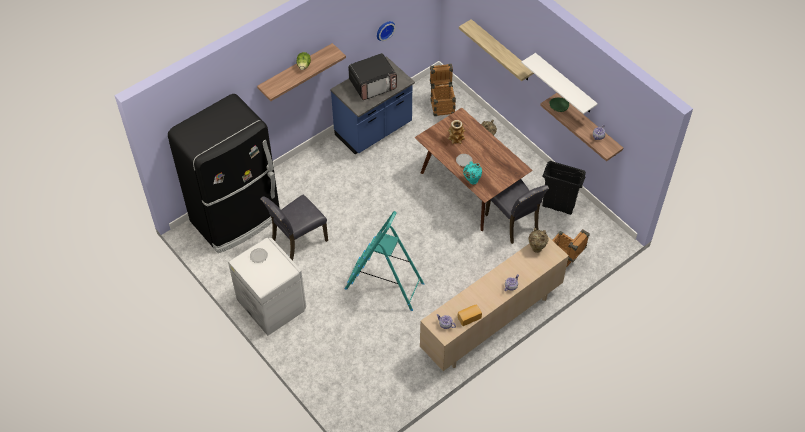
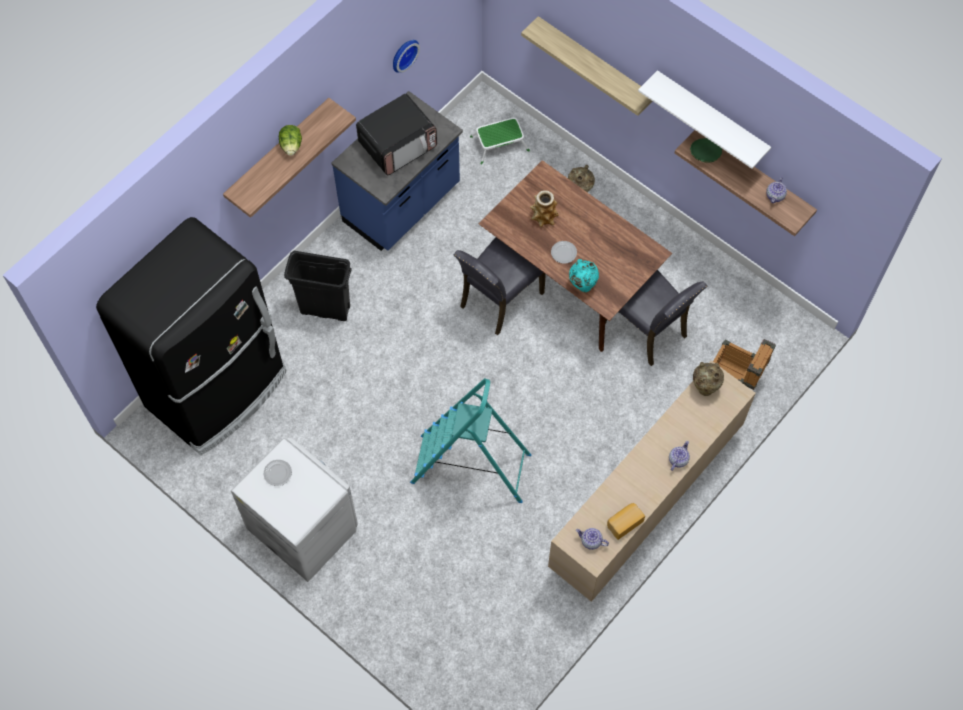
camera: 10 degrees left, 10 degrees up
grey chair [260,194,328,261] -> grey chair moved to [454,237,546,335]
crate [430,64,456,116] -> green step ladder [470,118,530,164]
black trash can [542,161,586,215] -> black trash can moved to [284,251,352,321]

